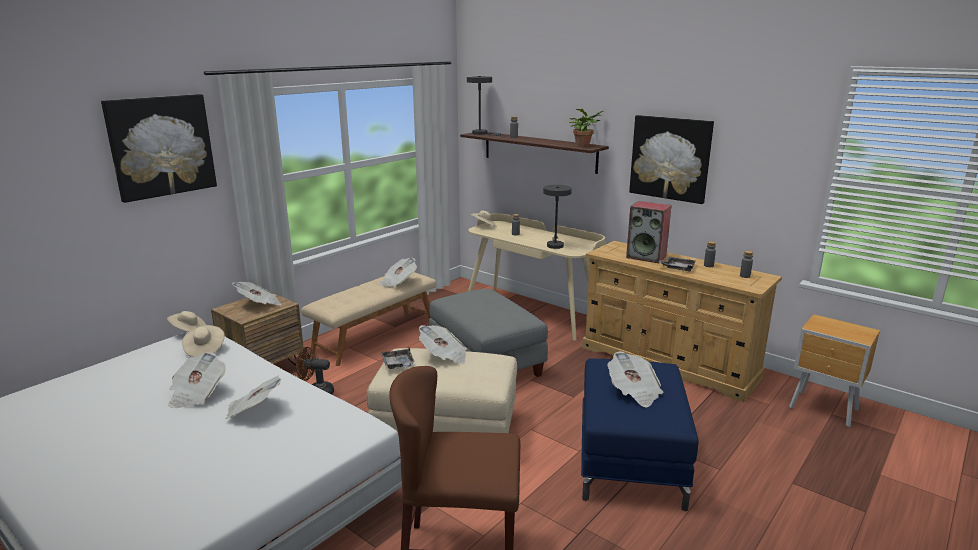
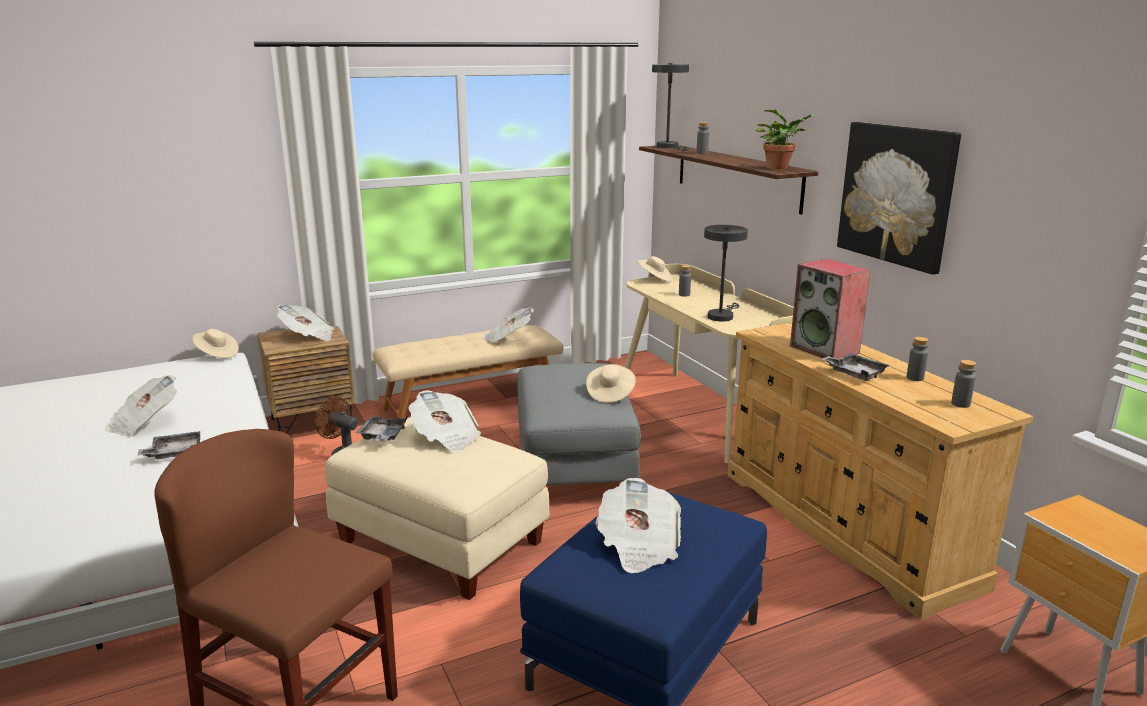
camera: 25 degrees right, 0 degrees up
picture [101,94,217,203] -> none
beige hat [182,325,225,357] -> beige hat moved to [586,364,636,403]
newspaper [226,375,281,419] -> grey tray [137,431,200,459]

